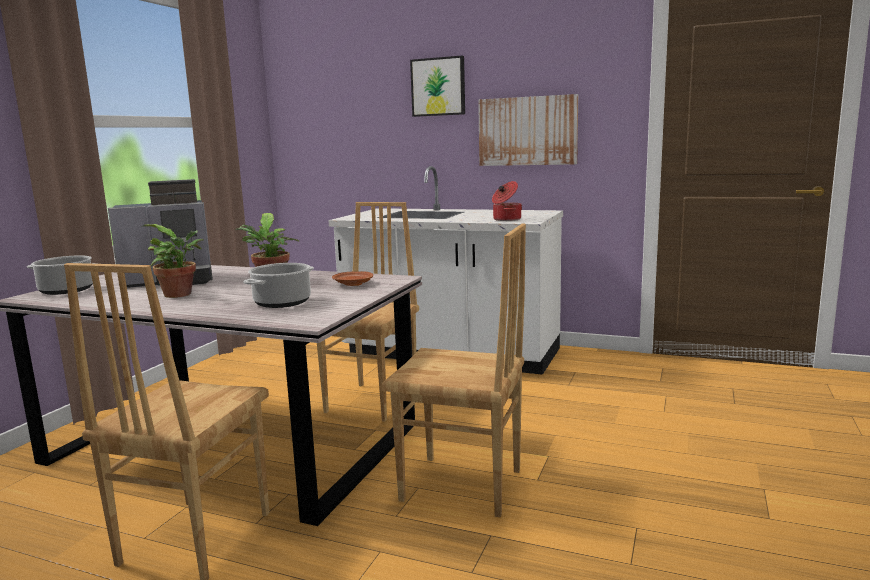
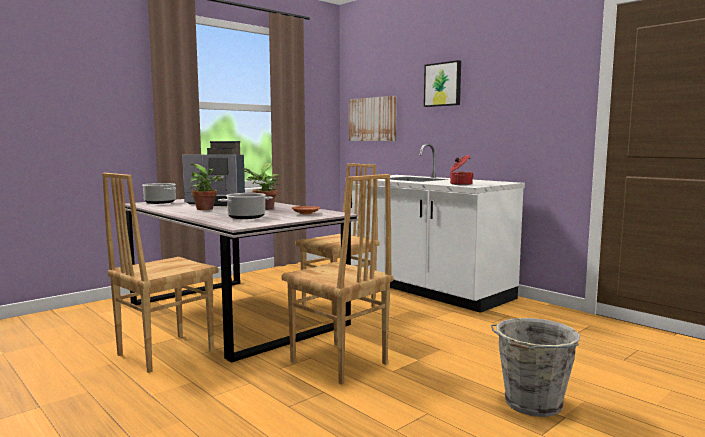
camera: 25 degrees right, 5 degrees down
picture [478,94,578,166] -> picture moved to [349,96,397,141]
none -> grey bucket [491,318,580,417]

